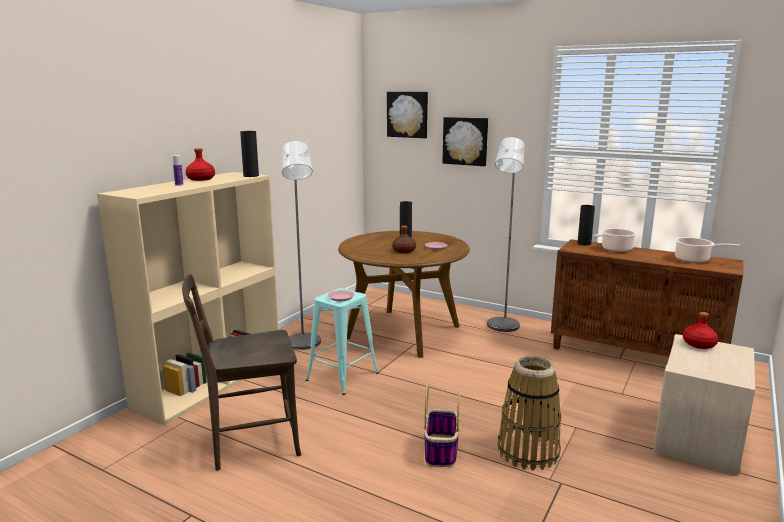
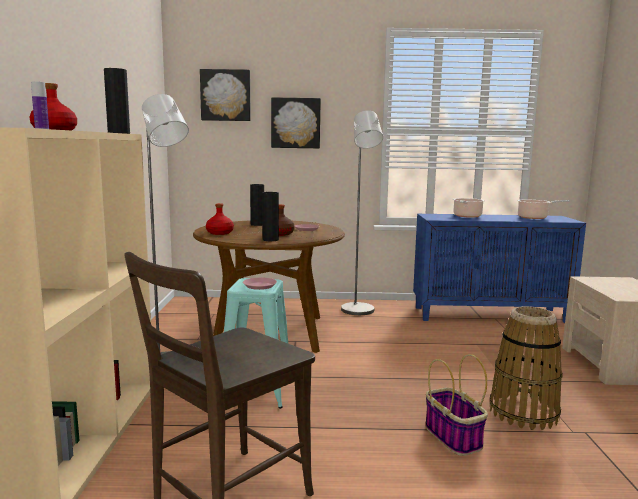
camera: 30 degrees left, 5 degrees down
brown cabinet [551,239,743,357] -> blue cabinet [413,214,586,323]
black vase [577,205,595,245] -> black vase moved to [262,192,279,241]
red bottle [683,312,718,349] -> red bottle moved to [206,203,234,235]

